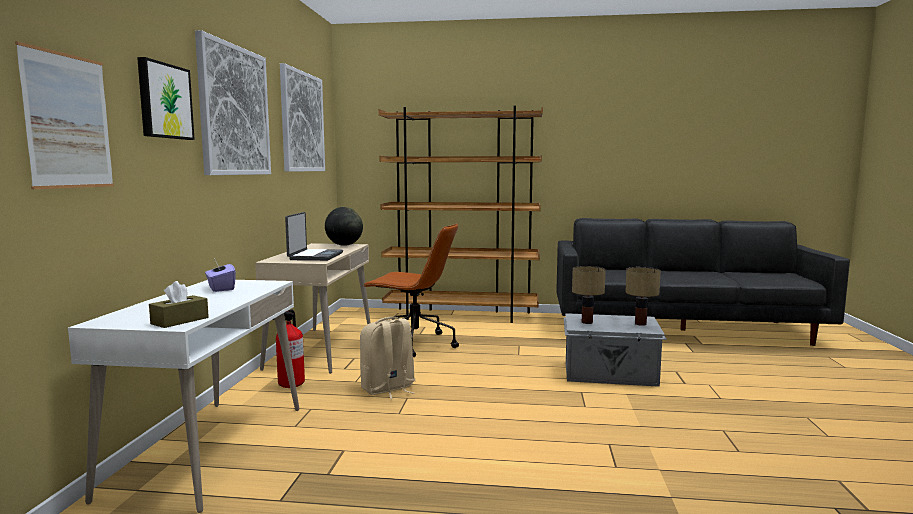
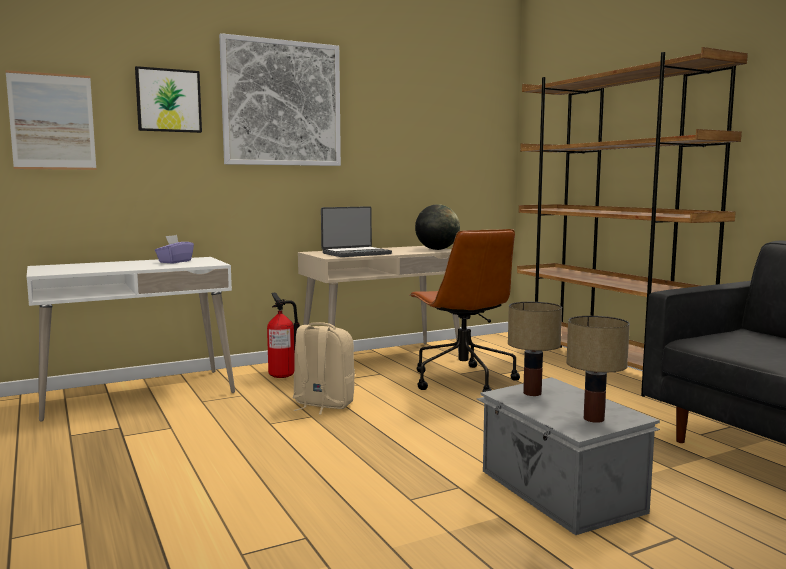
camera: 55 degrees right, 0 degrees up
brown tissue box [149,281,209,328] -> none
picture [280,63,325,171] -> none

